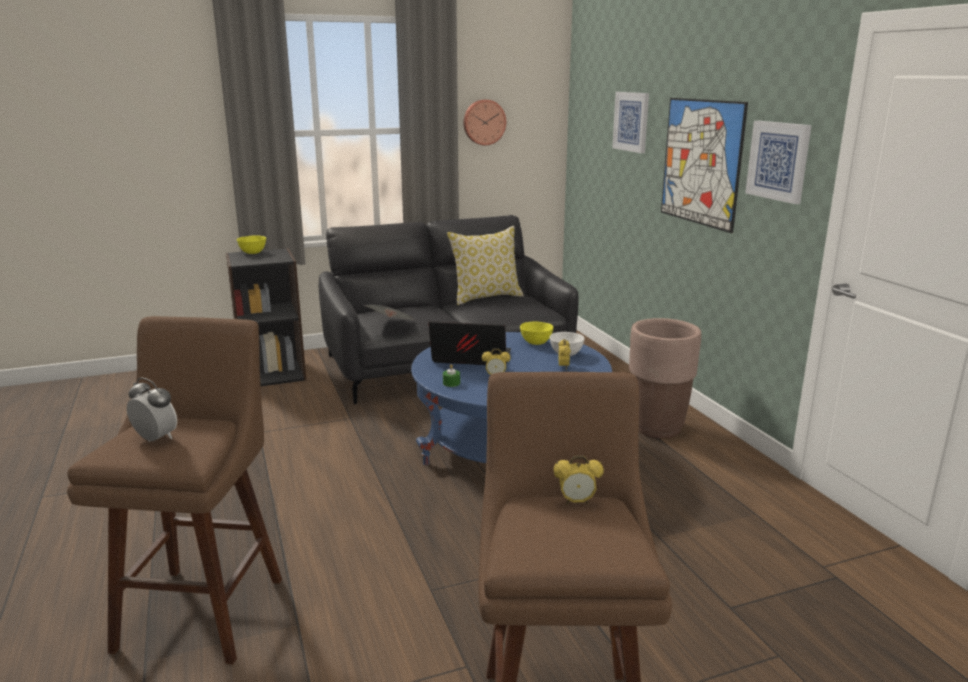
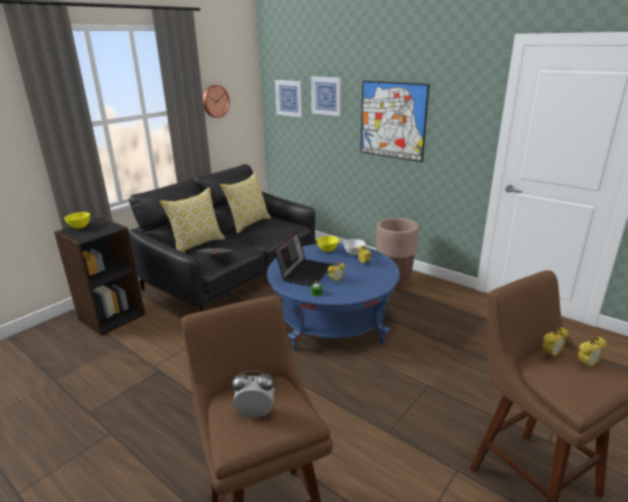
camera: 30 degrees left, 5 degrees up
laptop [428,321,511,365] -> laptop turned 135 degrees clockwise [275,232,333,287]
picture [745,121,812,204] -> picture moved to [275,80,303,117]
none -> pillow [160,187,225,252]
none -> alarm clock [578,337,607,368]

